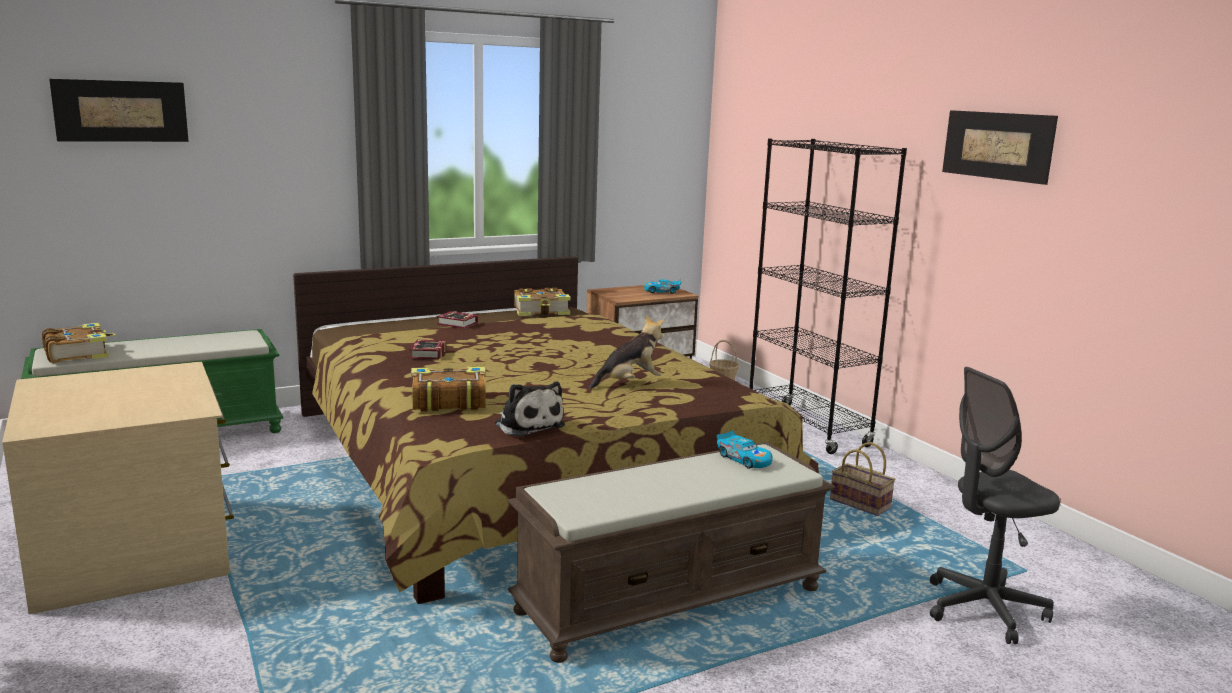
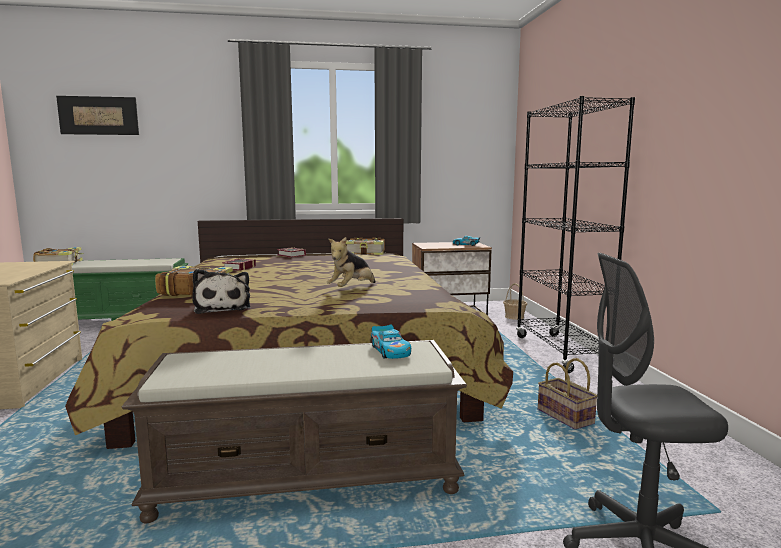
camera: 20 degrees right, 5 degrees down
plush toy [589,315,664,389] -> plush toy turned 135 degrees clockwise [327,237,376,287]
picture [942,110,1058,185] -> none

